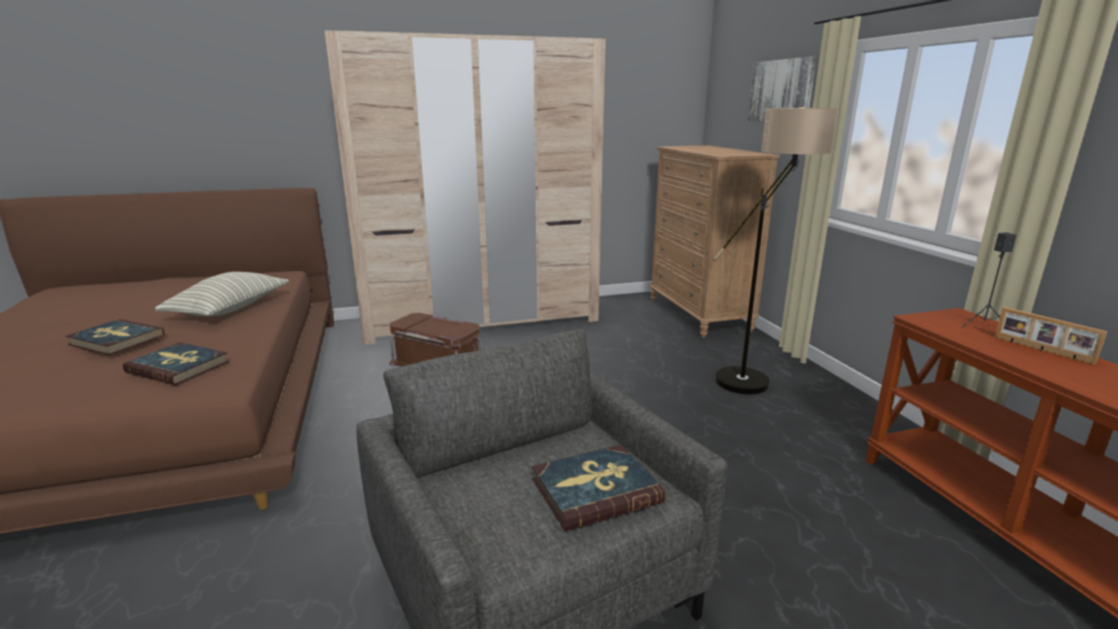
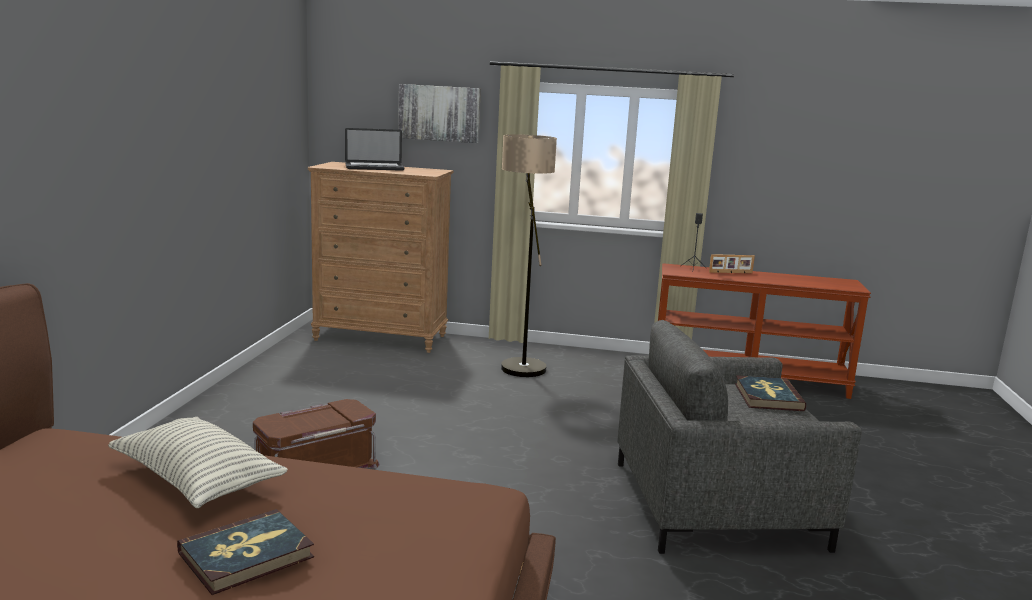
camera: 65 degrees left, 5 degrees down
book [123,342,229,385] -> none
beige wardrobe [324,30,606,345] -> none
none -> laptop [345,128,404,171]

